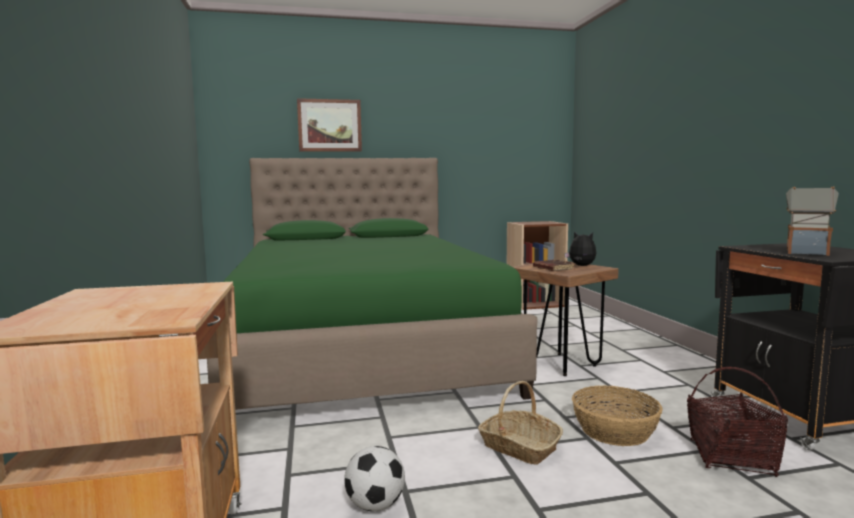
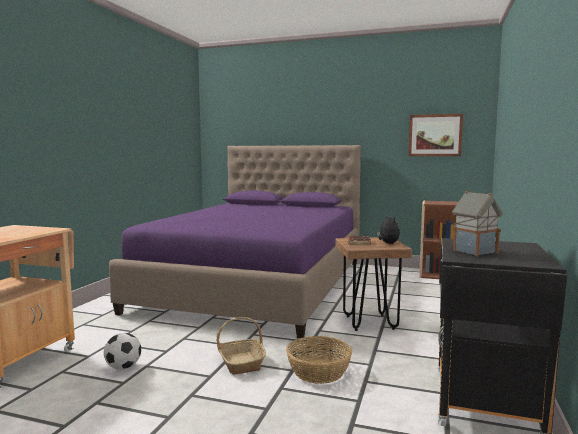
camera: 30 degrees right, 0 degrees up
green bed [207,158,538,410] -> purple bed [109,145,361,339]
picture [297,98,362,152] -> picture moved to [408,114,463,156]
basket [687,367,788,477] -> none

